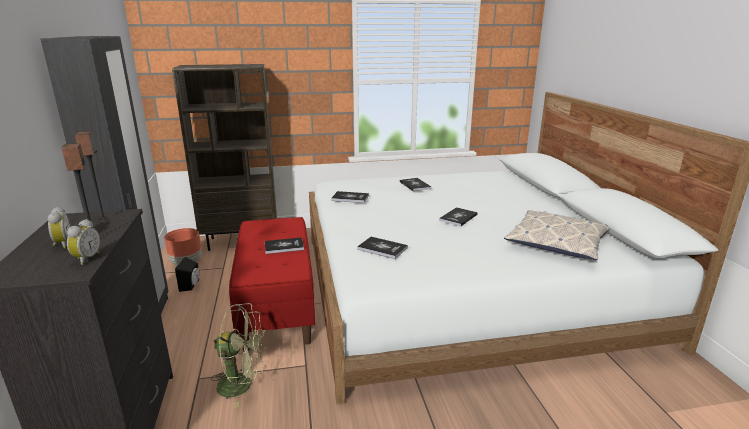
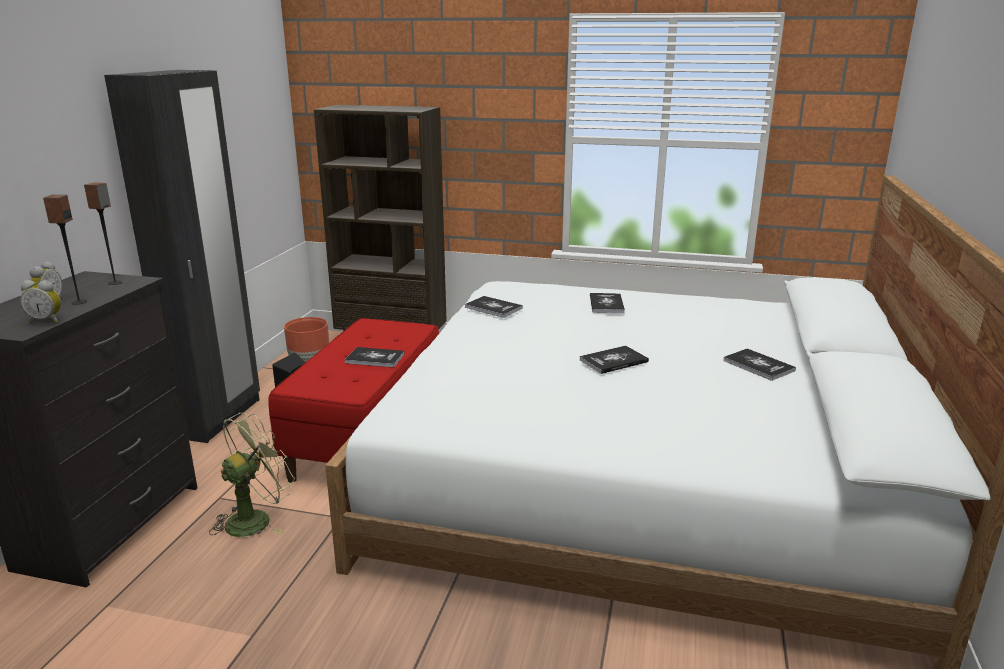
camera: 25 degrees right, 0 degrees up
alarm clock [67,219,100,265] -> alarm clock turned 60 degrees clockwise [20,280,61,323]
green fan [211,303,267,408] -> green fan turned 75 degrees counterclockwise [209,412,295,537]
book [357,237,408,259] -> book moved to [723,349,796,381]
pillow [504,210,610,260] -> none

